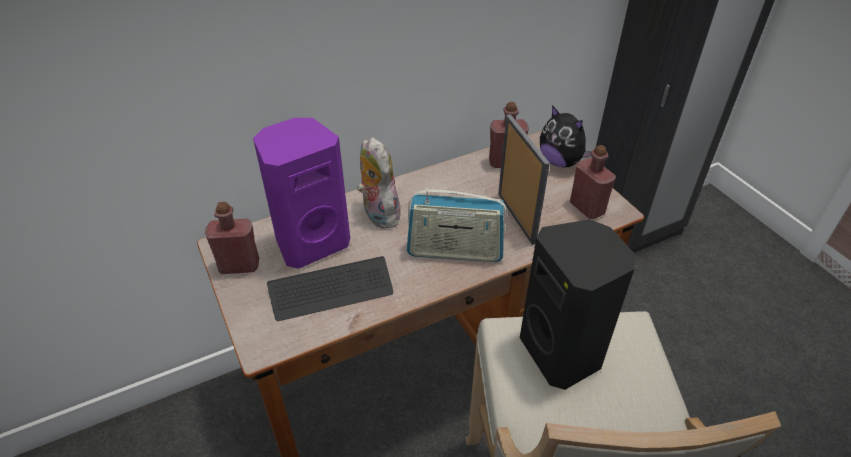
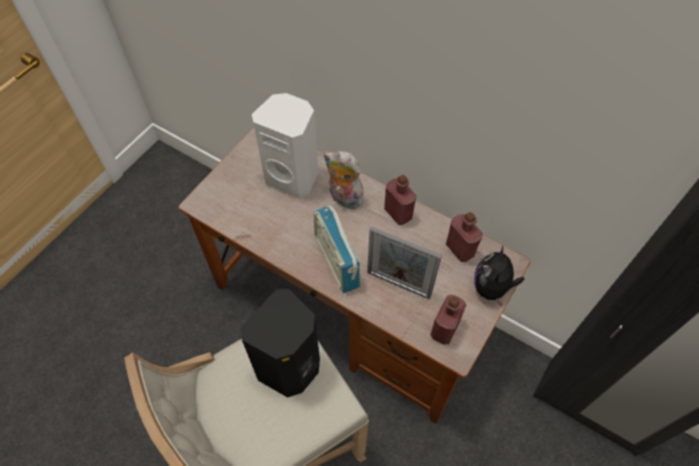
camera: 60 degrees right, 15 degrees up
red bottle [205,202,259,274] -> red bottle moved to [384,175,417,225]
purple speaker [253,118,350,269] -> white speaker [252,93,318,199]
keyboard [267,256,393,321] -> none
plush toy [357,137,401,229] -> plush toy turned 90 degrees counterclockwise [324,151,364,209]
picture frame [498,114,550,245] -> picture frame turned 75 degrees clockwise [367,227,442,299]

